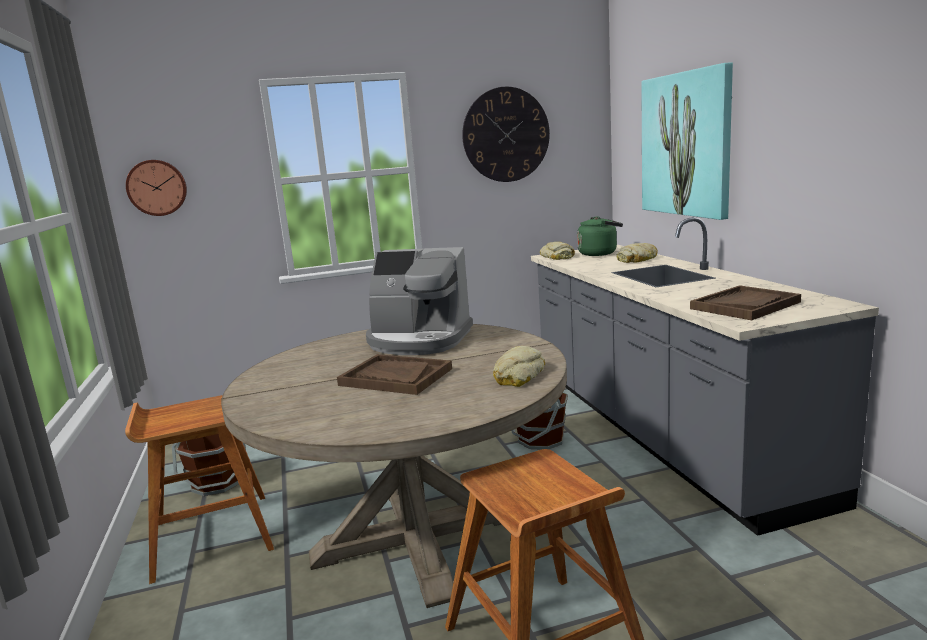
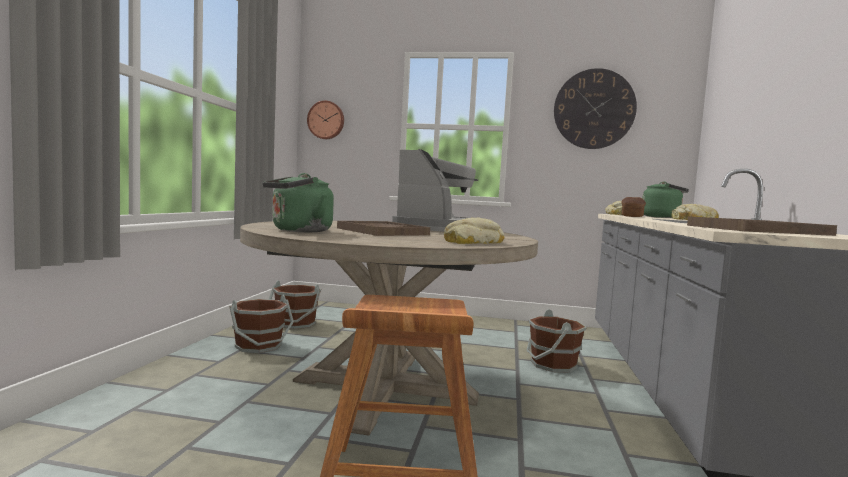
camera: 25 degrees right, 10 degrees down
brown stool [125,395,274,584] -> brown bucket [230,294,294,353]
coffee machine [366,247,473,355] -> coffee machine turned 120 degrees counterclockwise [392,149,478,232]
picture [641,62,733,220] -> none
none -> green kettle [262,173,334,232]
none -> bread [621,197,646,217]

